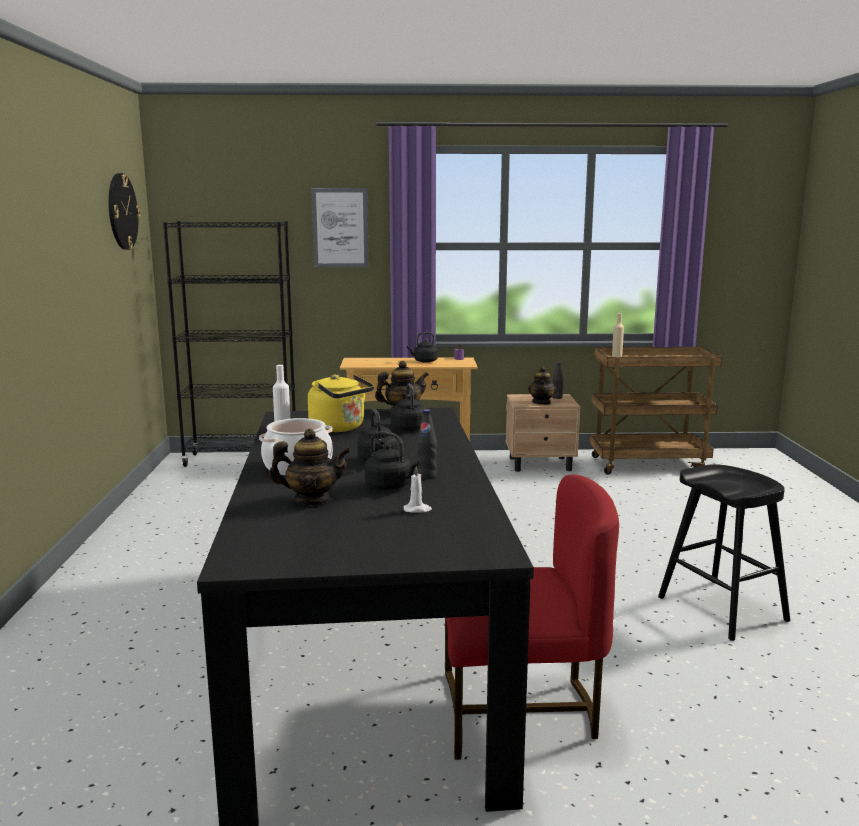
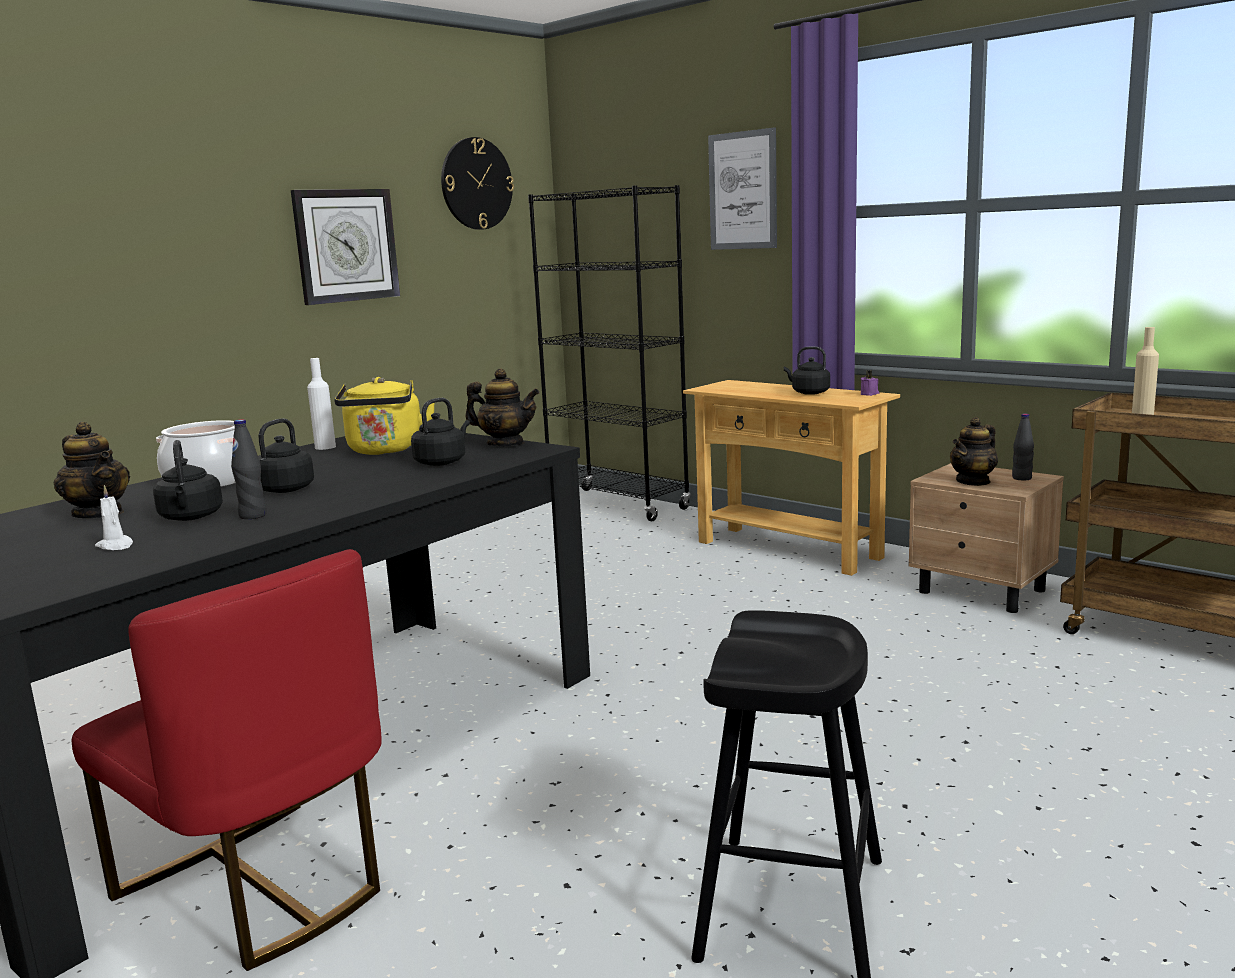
camera: 45 degrees right, 0 degrees up
none -> wall clock [291,189,400,305]

